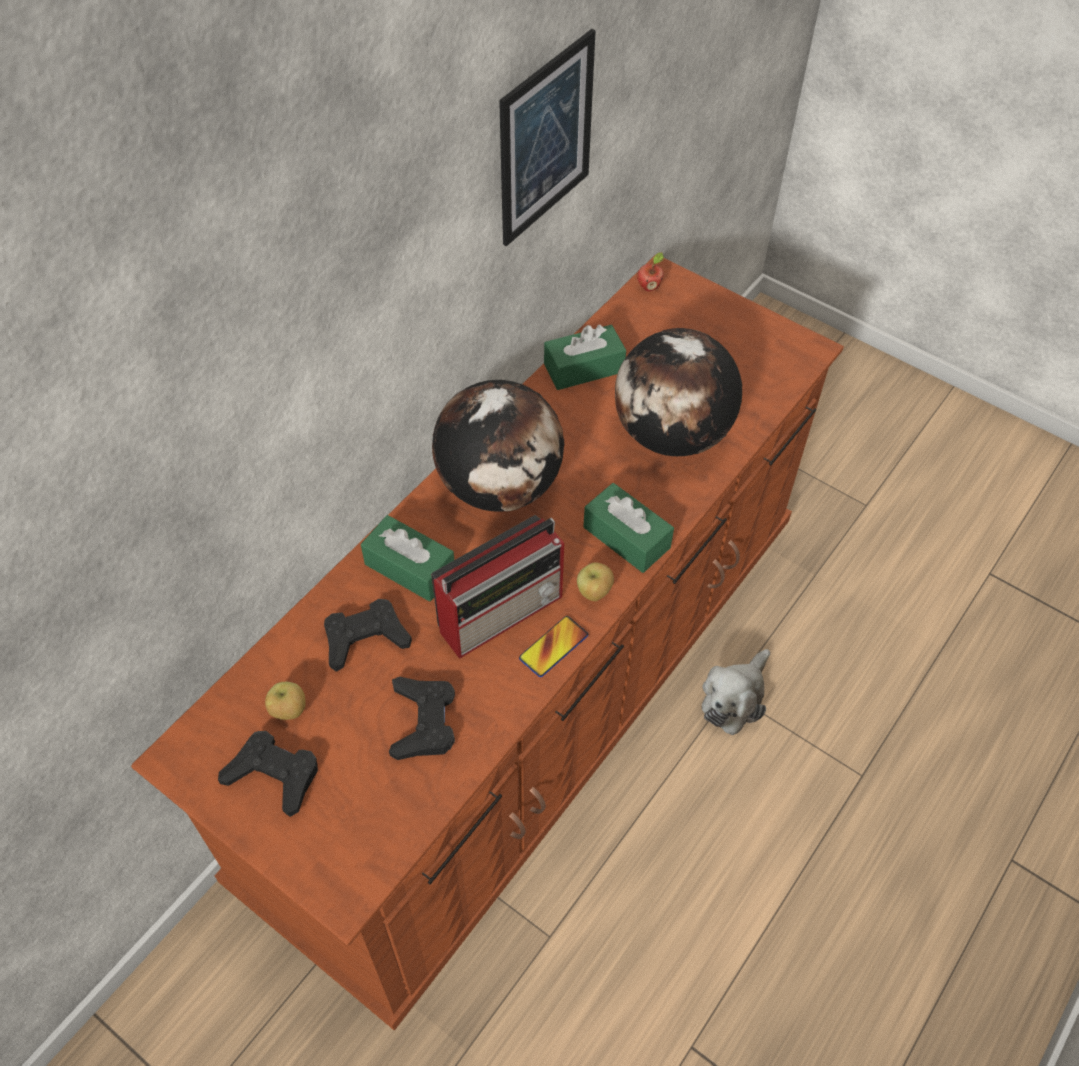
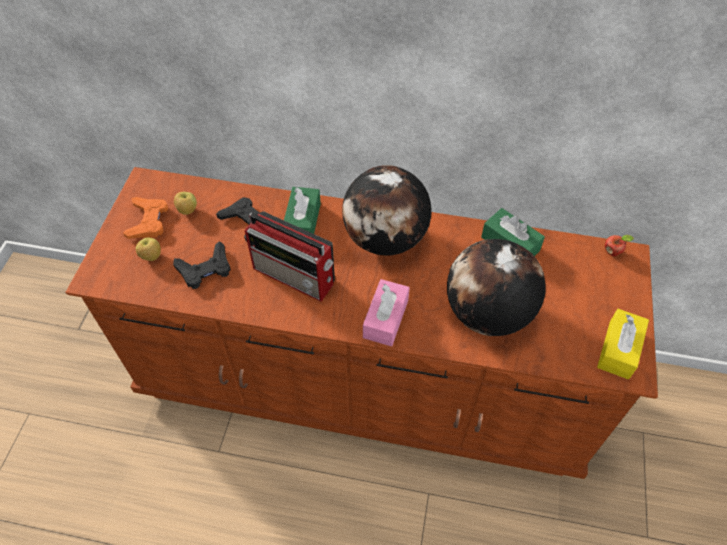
camera: 65 degrees right, 0 degrees up
black game controller [218,731,318,817] -> orange game controller [123,197,168,239]
picture [499,29,596,246] -> none
phone [519,616,588,677] -> none
apple [577,562,614,601] -> apple moved to [136,238,161,261]
green tissue box [583,483,674,573] -> pink tissue box [363,279,410,346]
plush toy [702,649,770,735] -> none
none -> yellow tissue box [597,309,649,379]

